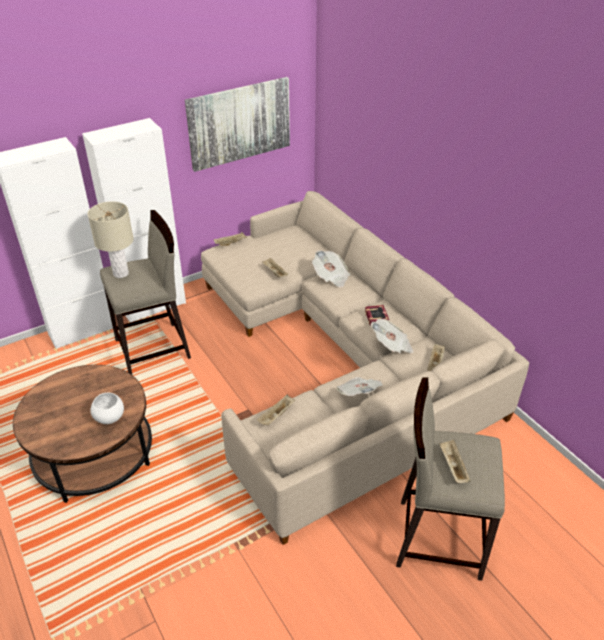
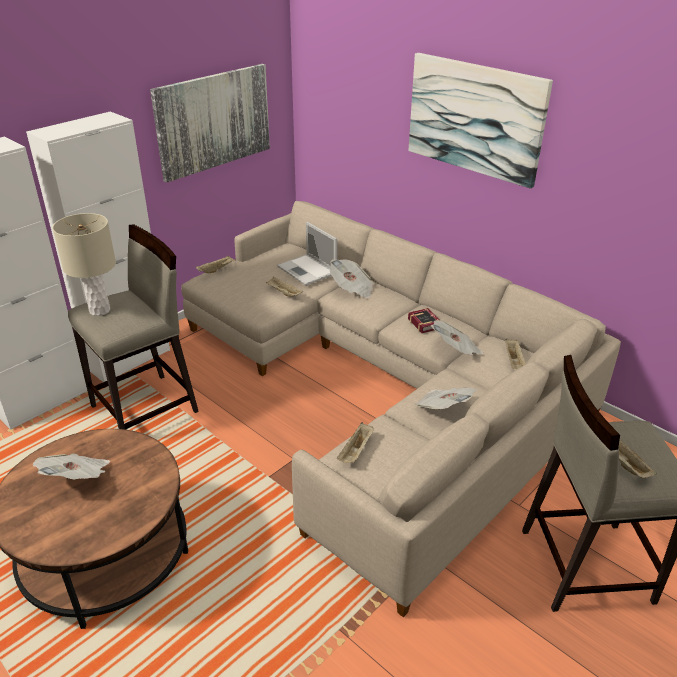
camera: 15 degrees left, 5 degrees down
white bowl [90,393,124,424] -> none
none -> newspaper [33,453,110,479]
none -> laptop [277,222,337,286]
none -> picture [408,53,553,189]

